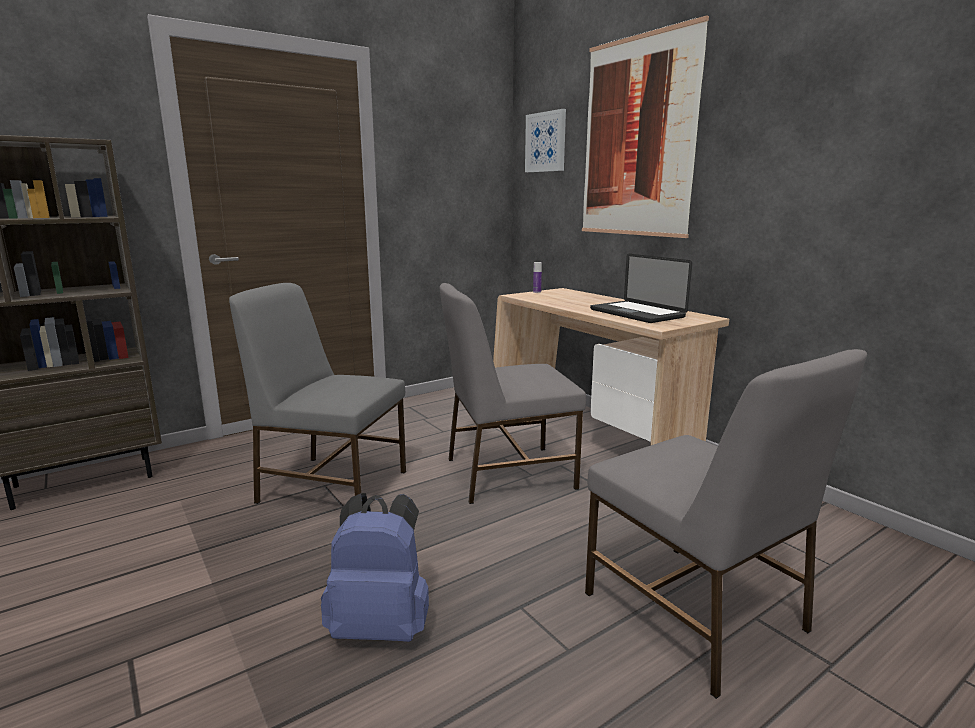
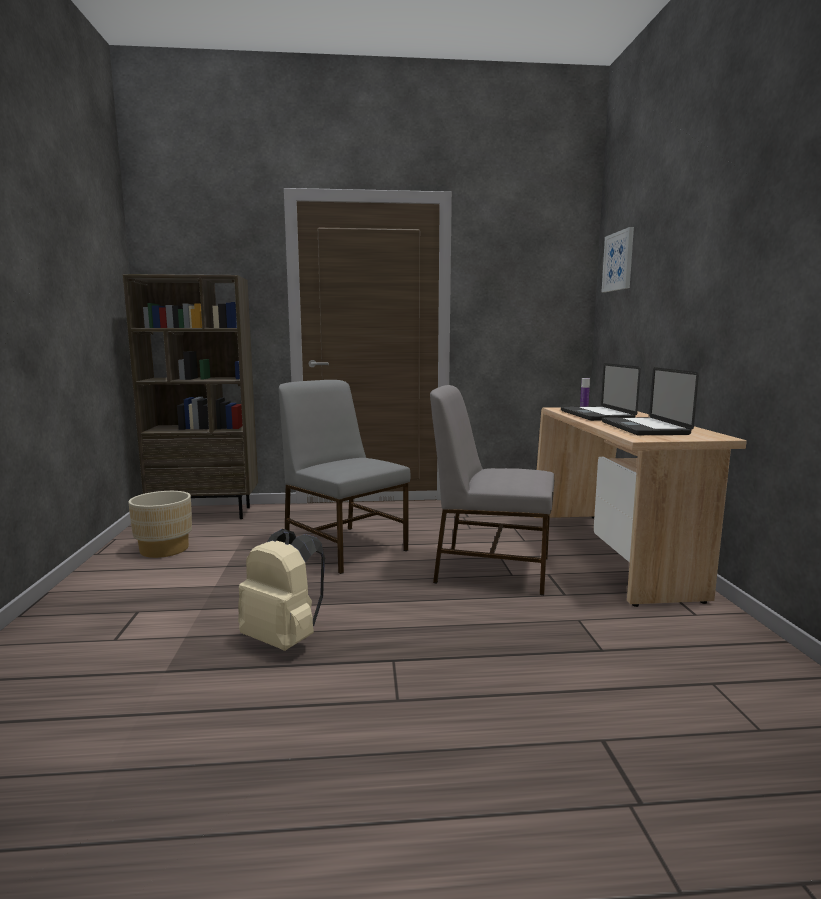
camera: 30 degrees right, 5 degrees down
blue backpack [321,493,429,642] -> beige backpack [238,529,325,651]
picture [582,15,709,238] -> none
grey chair [585,349,867,699] -> none
none -> beige planter [128,491,192,558]
none -> laptop [561,363,641,421]

